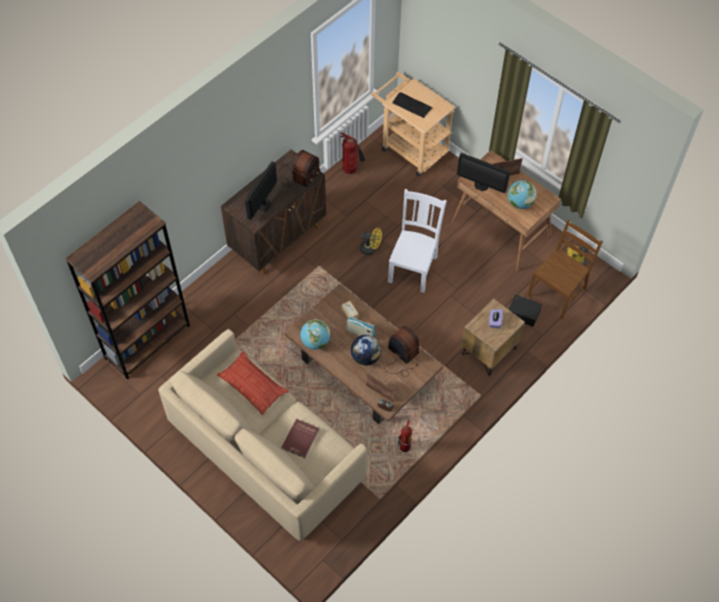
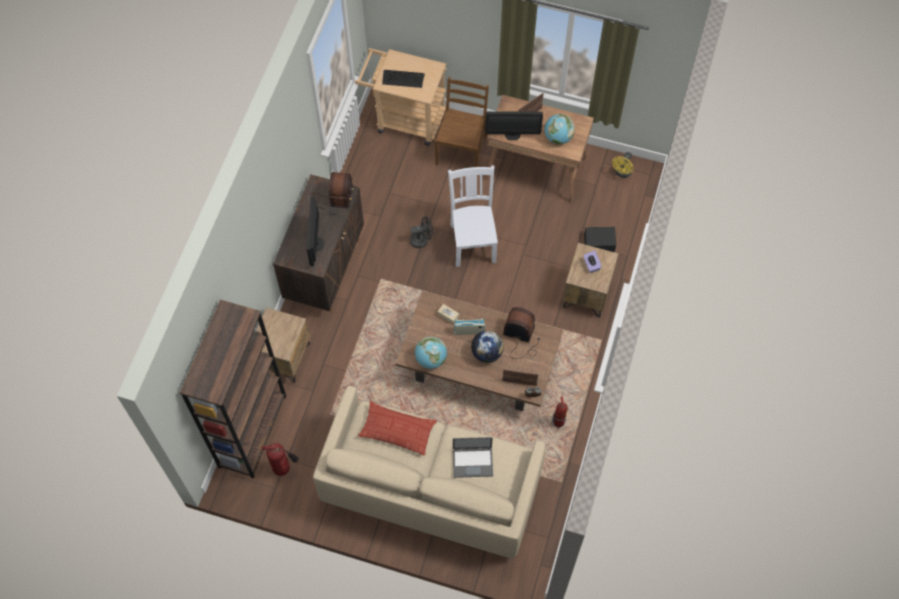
camera: 25 degrees left, 5 degrees up
red book [281,419,319,458] -> laptop [453,437,493,478]
fire extinguisher [341,132,365,174] -> fire extinguisher moved to [261,443,299,476]
yellow fan [360,228,382,255] -> black fan [410,216,433,248]
brown chair [527,219,603,319] -> brown chair moved to [435,77,489,167]
none -> brown nightstand [256,307,310,383]

